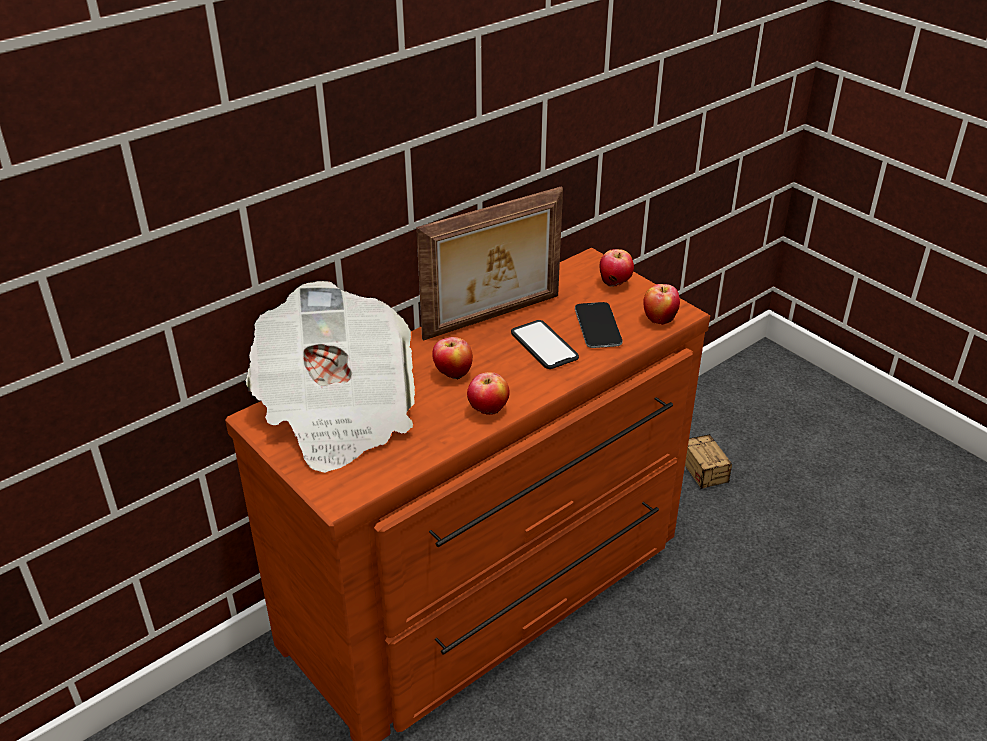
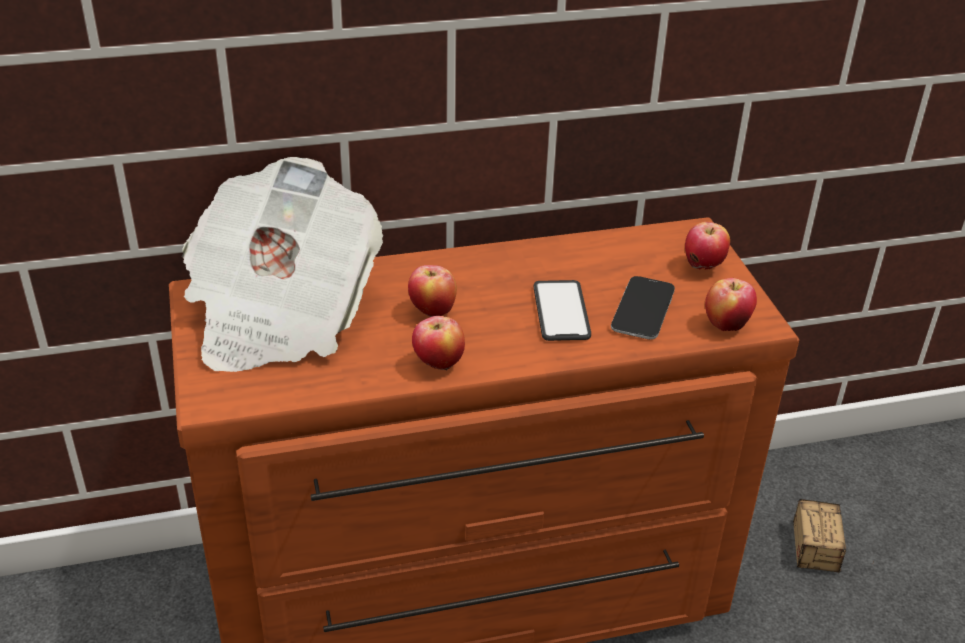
camera: 25 degrees right, 0 degrees up
picture frame [416,187,563,340] -> none

